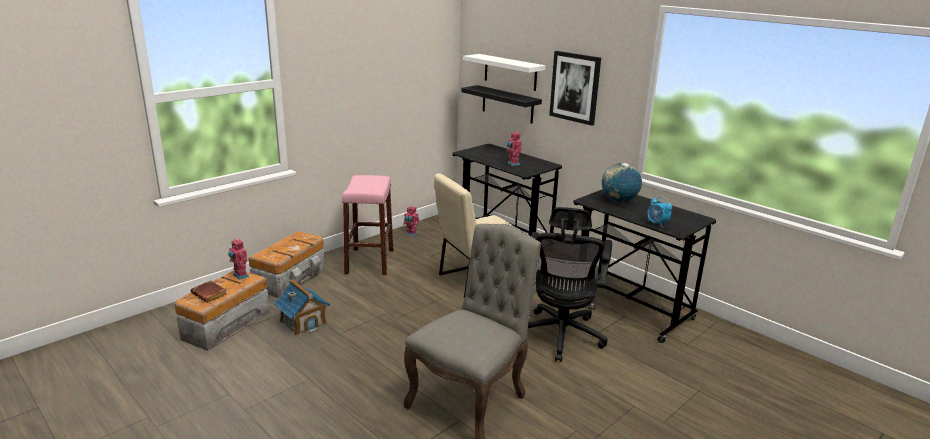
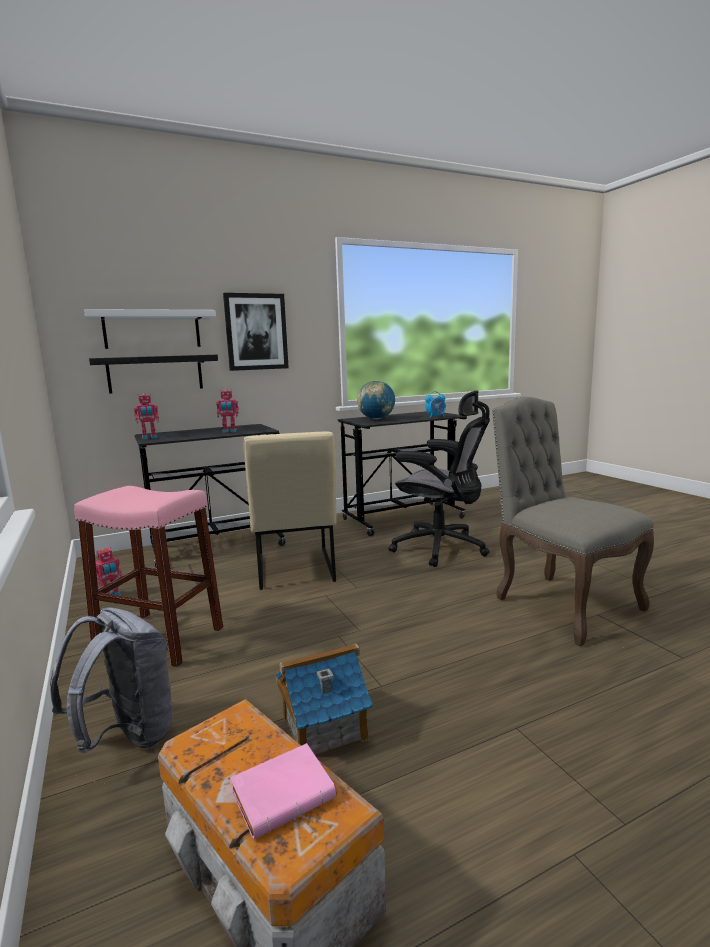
camera: 70 degrees left, 10 degrees down
brown book [191,280,227,303] -> pink book [230,743,336,839]
toy robot [228,238,249,280] -> toy robot moved to [134,393,159,439]
storage box [249,231,325,298] -> grey backpack [50,607,173,753]

